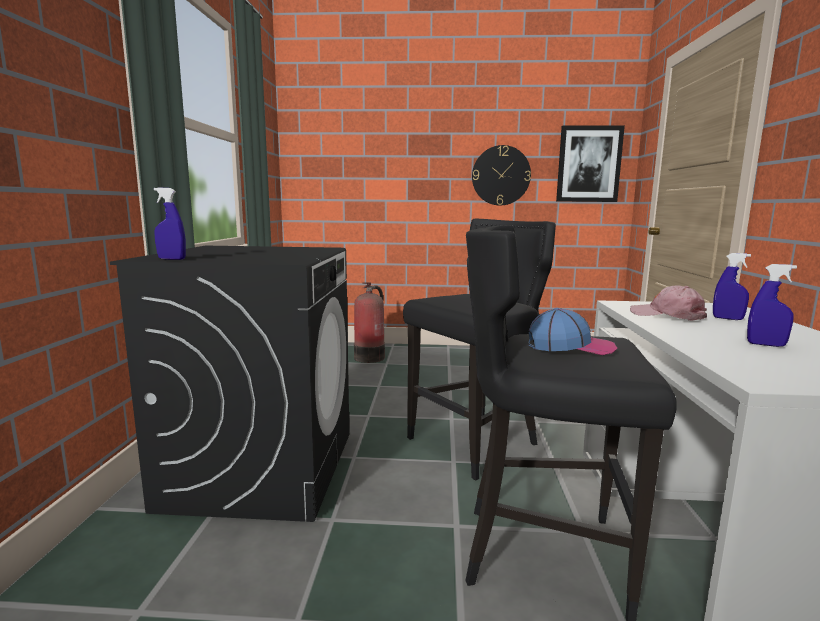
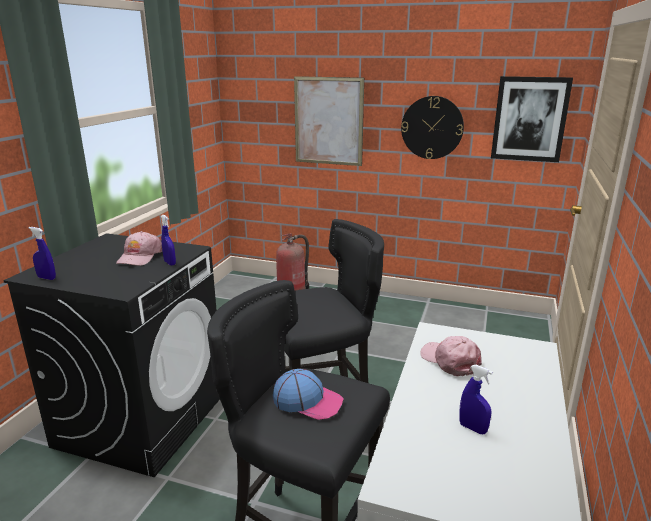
camera: 15 degrees right, 10 degrees up
blue spray bottle [713,253,751,320] -> blue spray bottle moved to [161,215,176,265]
none -> pink cap [116,231,162,266]
none -> picture [294,76,364,166]

